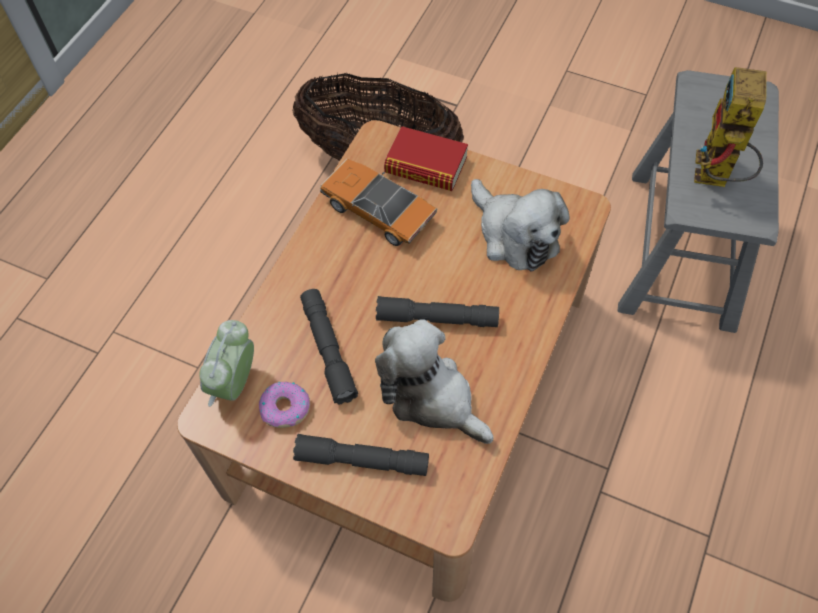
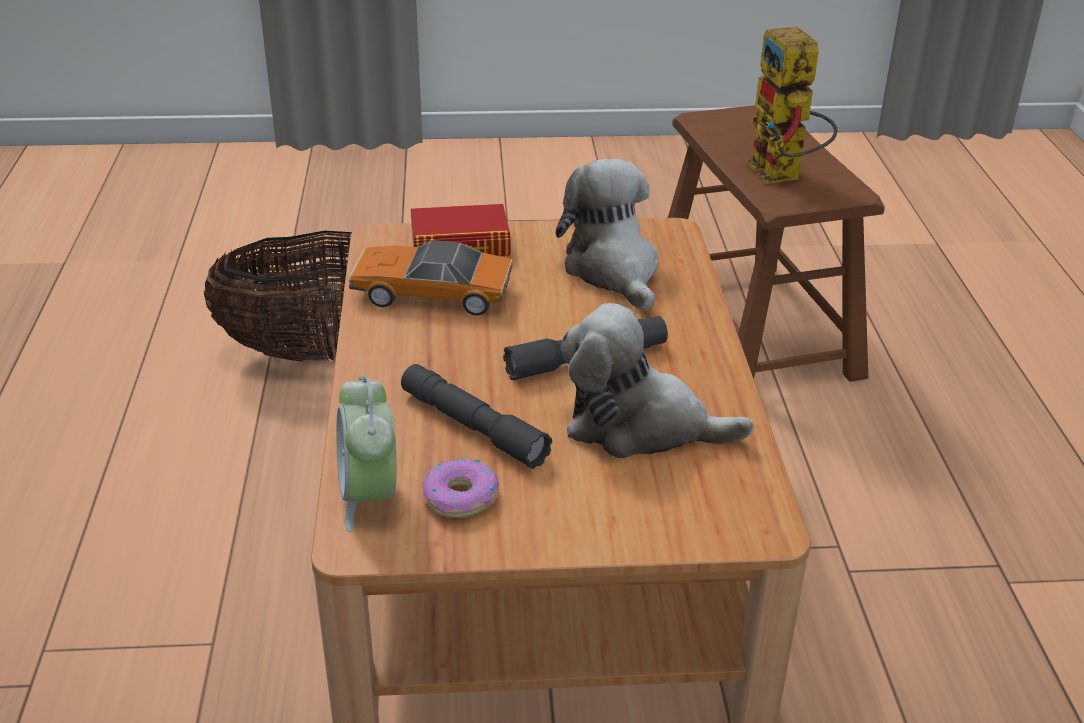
camera: 30 degrees left, 25 degrees down
grey flashlight [293,434,429,476] -> none
plush toy [471,179,570,271] -> plush toy turned 135 degrees counterclockwise [556,159,658,311]
grey stool [617,70,779,333] -> brown stool [668,105,885,382]

